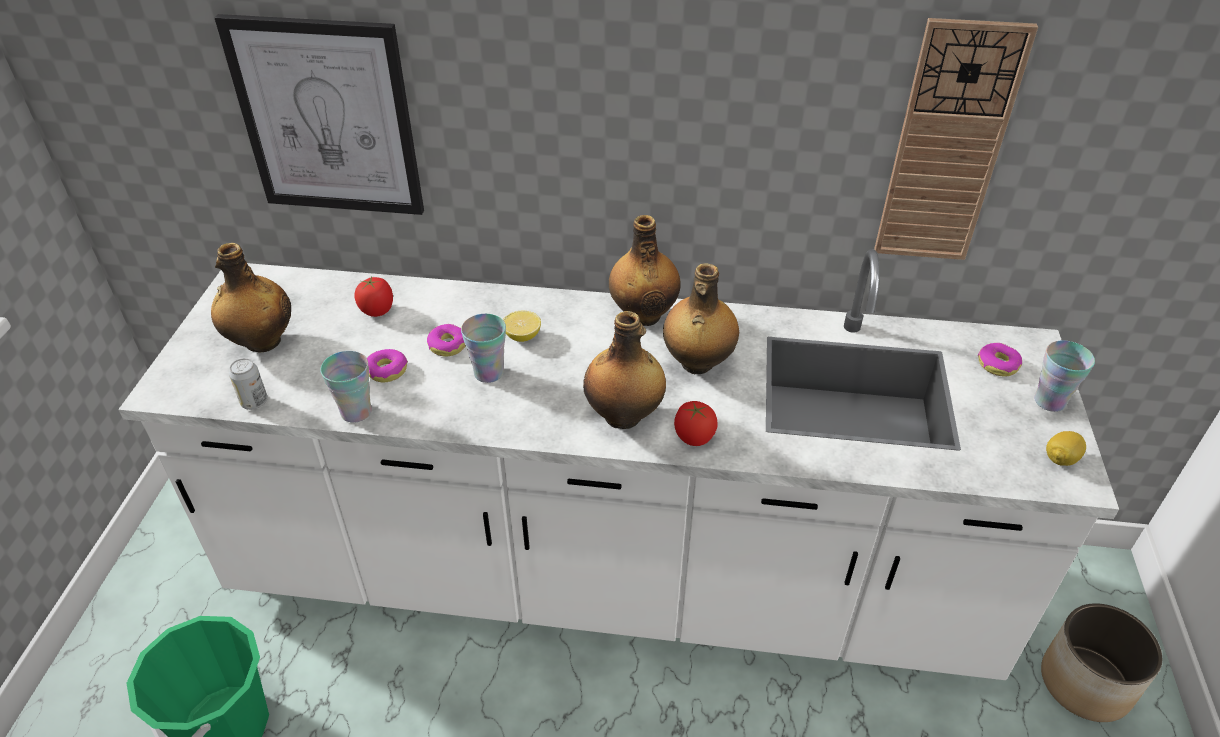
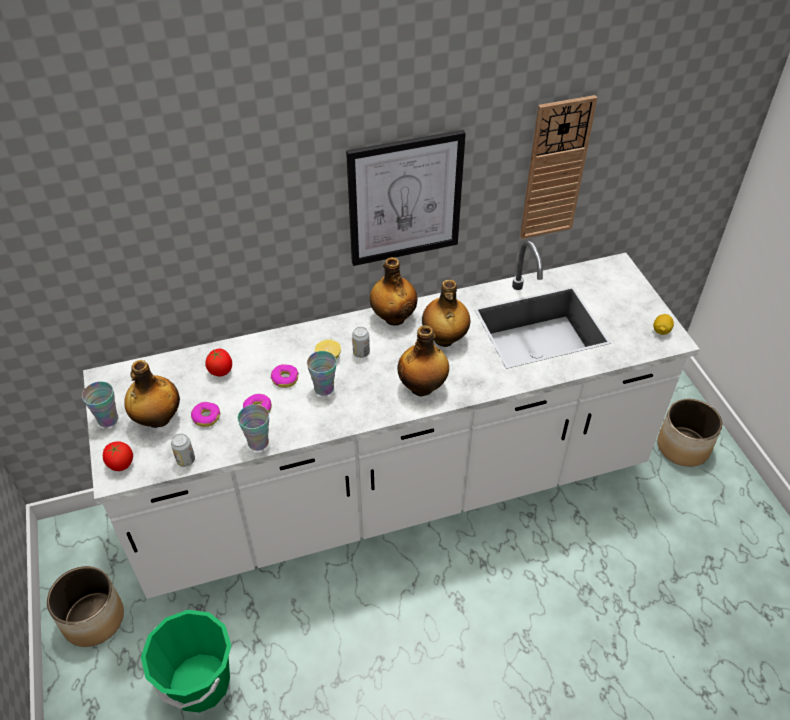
camera: 25 degrees left, 5 degrees up
picture [215,14,424,215] -> picture moved to [346,130,466,266]
tomato [674,401,718,446] -> tomato moved to [103,441,133,471]
donut [978,343,1022,377] -> donut moved to [191,402,220,427]
cup [1034,340,1095,412] -> cup moved to [82,382,118,427]
none -> planter [47,566,124,647]
none -> can [352,327,370,358]

